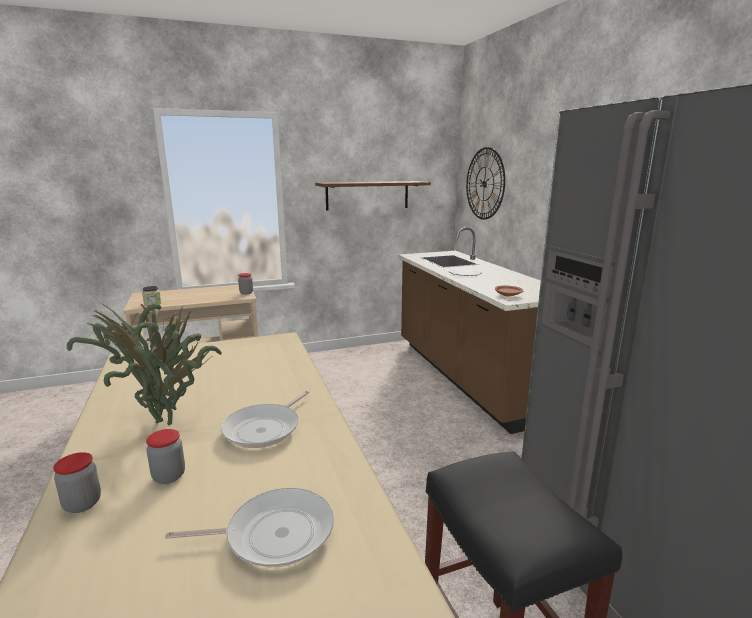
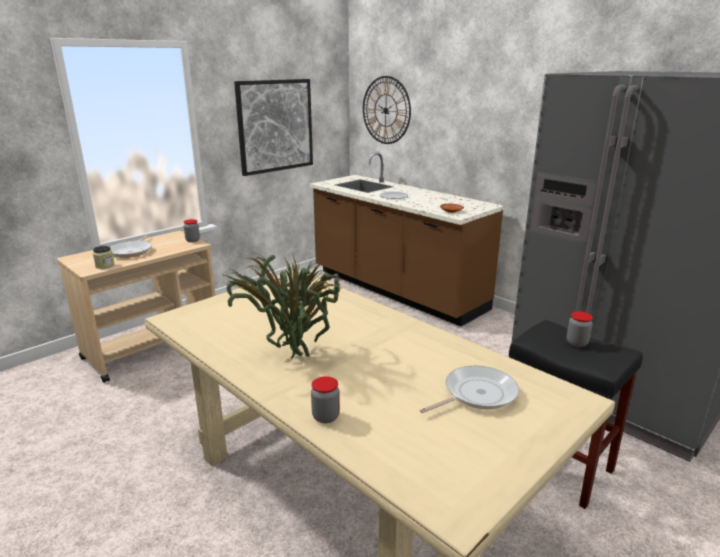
camera: 25 degrees left, 5 degrees up
jar [146,429,185,484] -> jar moved to [567,311,593,347]
frying pan [221,391,309,448] -> frying pan moved to [110,235,152,258]
brown shelf [315,181,431,211] -> picture [234,79,313,176]

